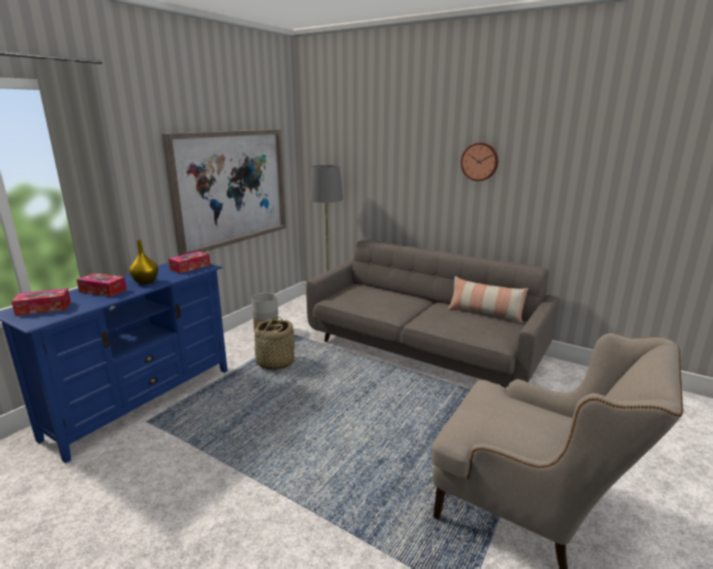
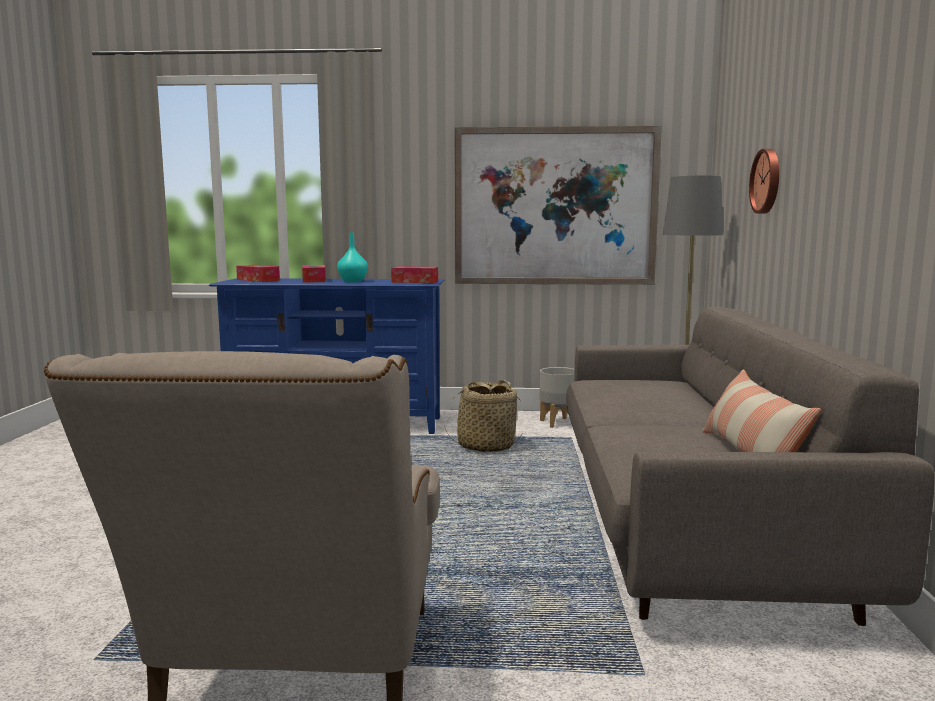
camera: 60 degrees right, 10 degrees down
yellow vase [129,240,158,284] -> turquoise vase [337,232,368,283]
wall clock [461,143,498,181] -> wall clock moved to [749,149,779,214]

